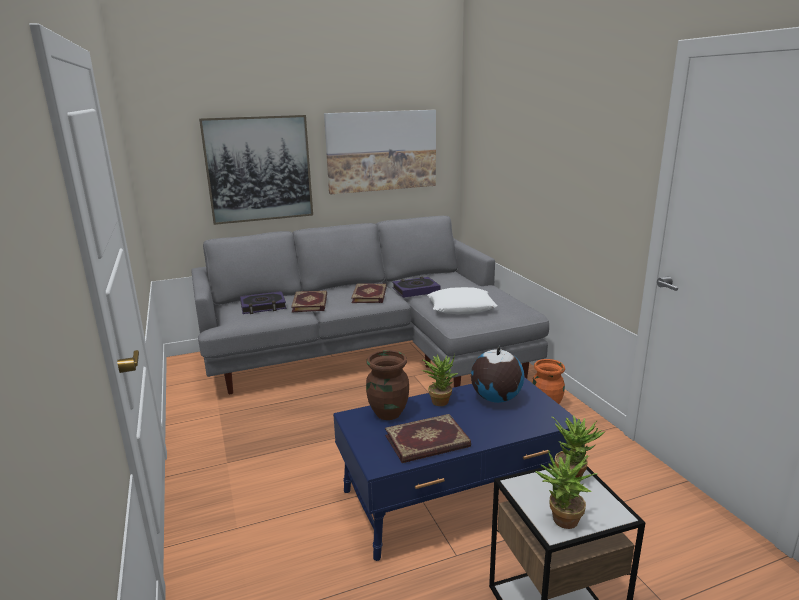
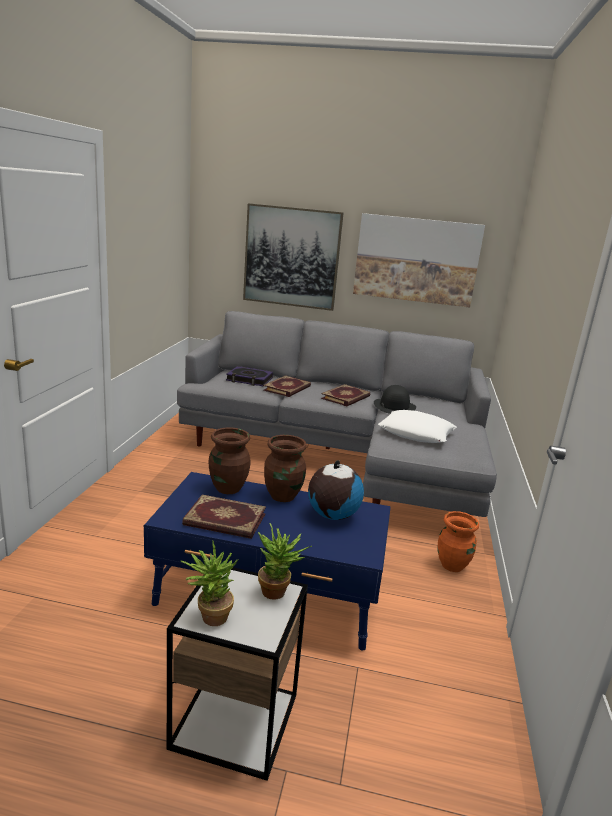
camera: 30 degrees right, 0 degrees up
book [392,277,441,298] -> black hat [374,385,416,414]
potted plant [422,354,458,406] -> brown vase [264,435,307,502]

